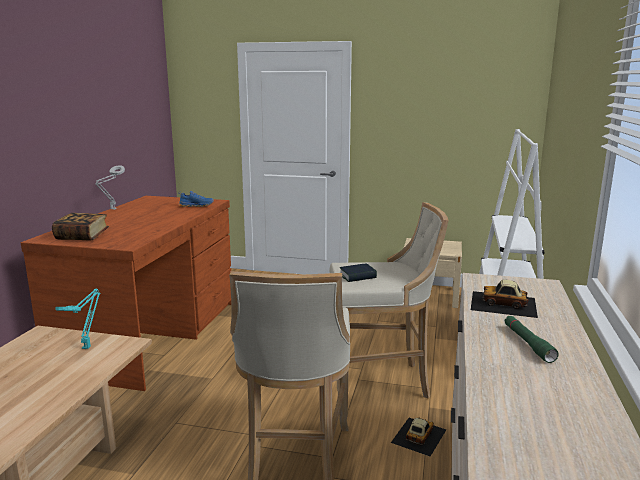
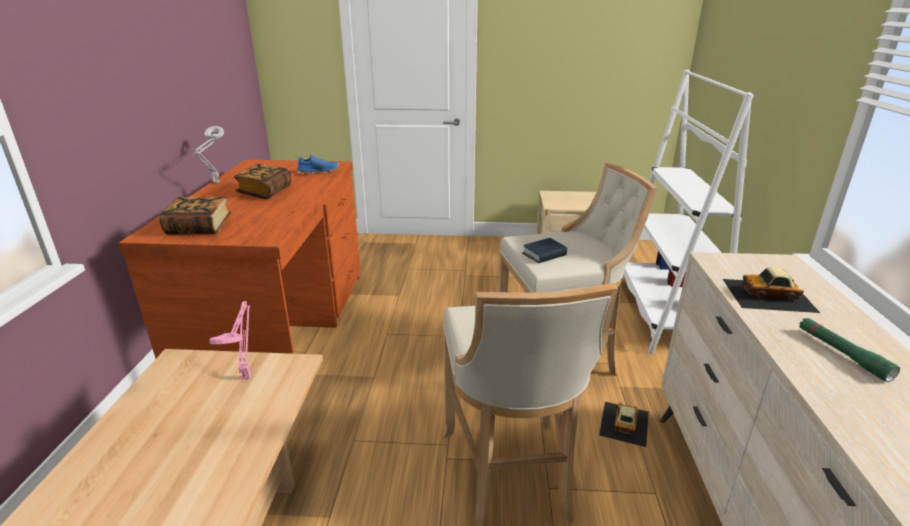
camera: 10 degrees left, 10 degrees up
turquoise table lamp [56,289,100,349] -> pink table lamp [209,301,251,379]
none -> book [234,164,291,199]

